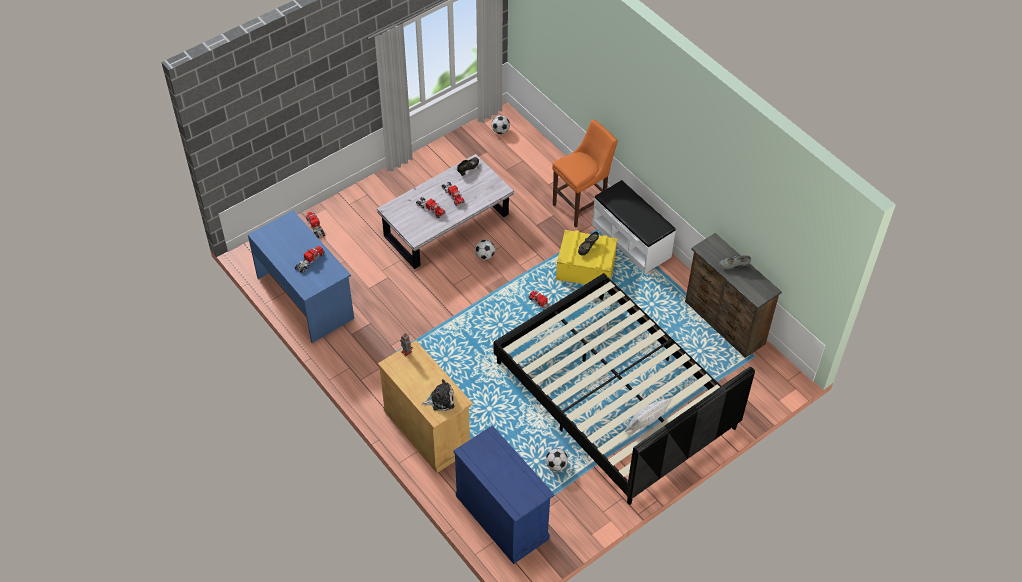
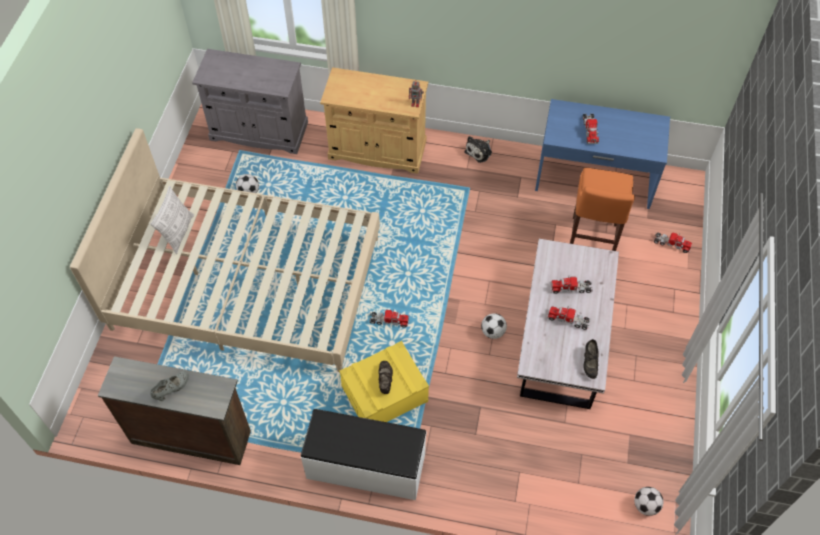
camera: 140 degrees right, 5 degrees up
plush toy [422,379,454,411] -> plush toy moved to [464,136,492,163]
blue cabinet [453,425,555,564] -> grey cabinet [192,49,308,154]
black bed [494,273,755,505] -> beige bed [70,128,380,372]
orange stool [552,119,618,228] -> orange stool moved to [570,168,635,251]

